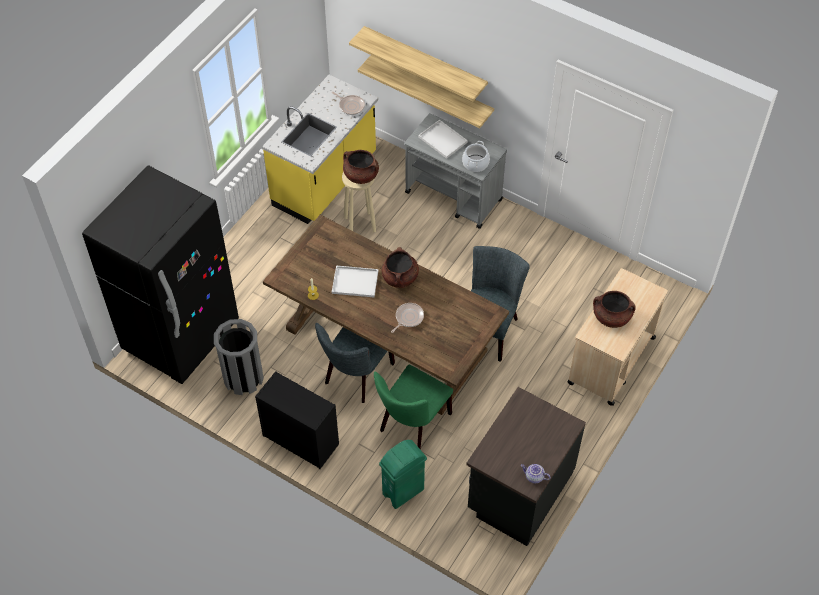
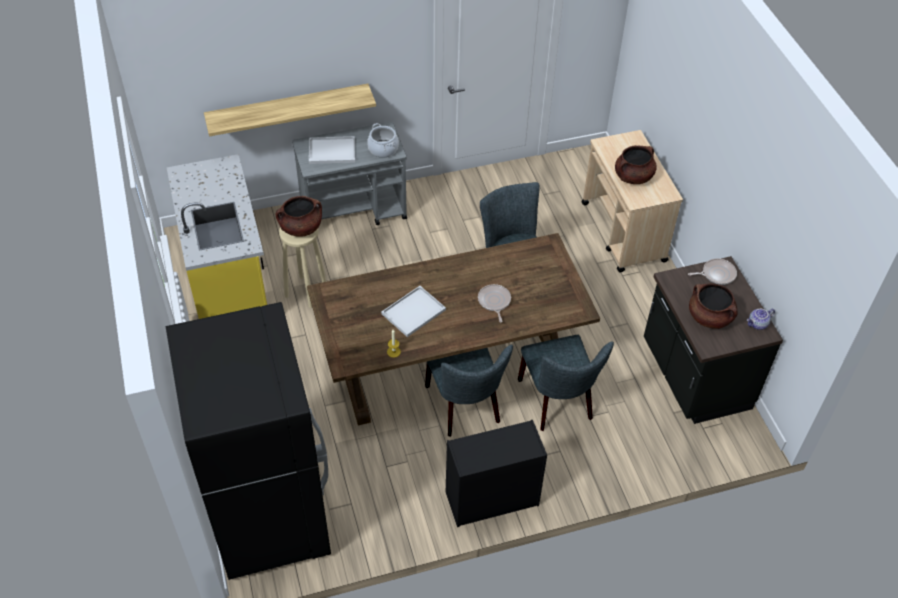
camera: 50 degrees left, 5 degrees down
grey trash can [214,319,264,395] -> none
frying pan [332,92,365,115] -> frying pan moved to [688,258,737,285]
shelf [349,26,488,101] -> none
green chair [374,365,453,449] -> grey chair [518,335,614,431]
green trash can [379,440,427,509] -> none
brown cooking pot [382,247,419,288] -> brown cooking pot moved to [689,283,738,329]

